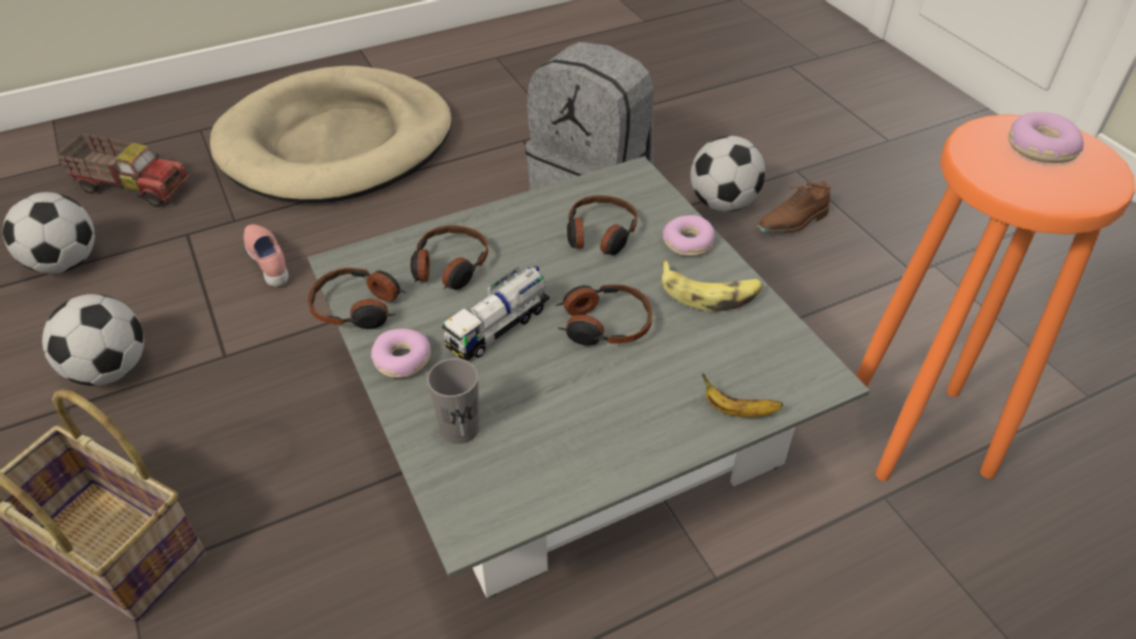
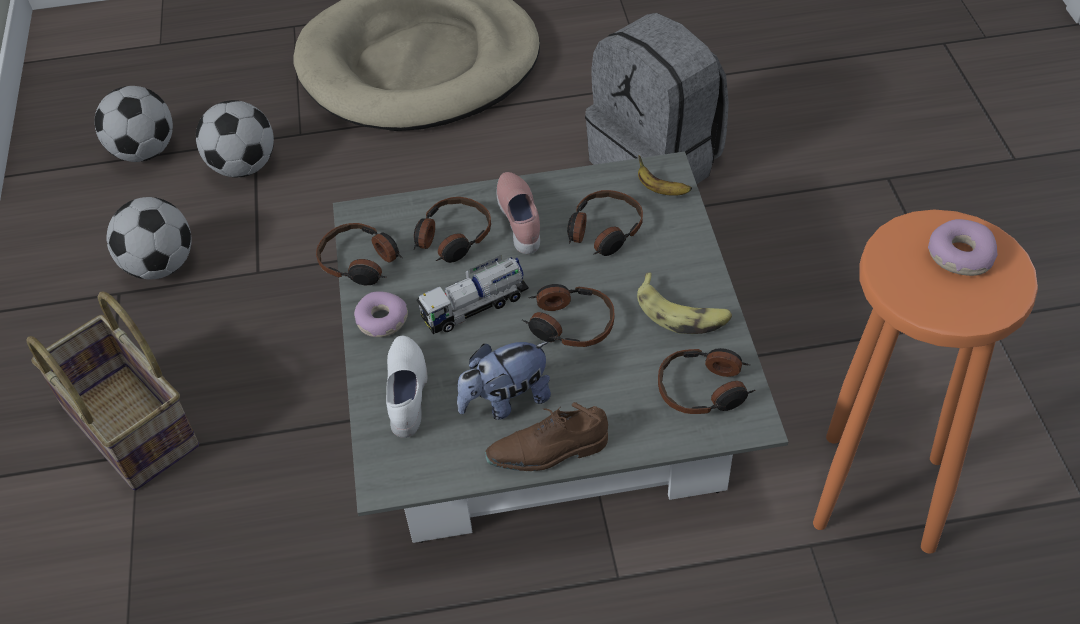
camera: 20 degrees right, 5 degrees up
toy truck [56,133,190,207] -> none
pink shoe [244,224,289,287] -> pink shoe moved to [497,172,540,254]
grey cup [427,358,479,444] -> white shoe [386,336,427,438]
donut [662,215,715,256] -> none
football [691,136,765,212] -> football moved to [196,100,274,178]
banana [702,373,783,417] -> banana moved to [638,156,692,196]
brown shoe [757,181,831,234] -> brown shoe moved to [485,402,608,471]
none -> plush toy [457,342,551,420]
none -> headphones [658,348,755,414]

